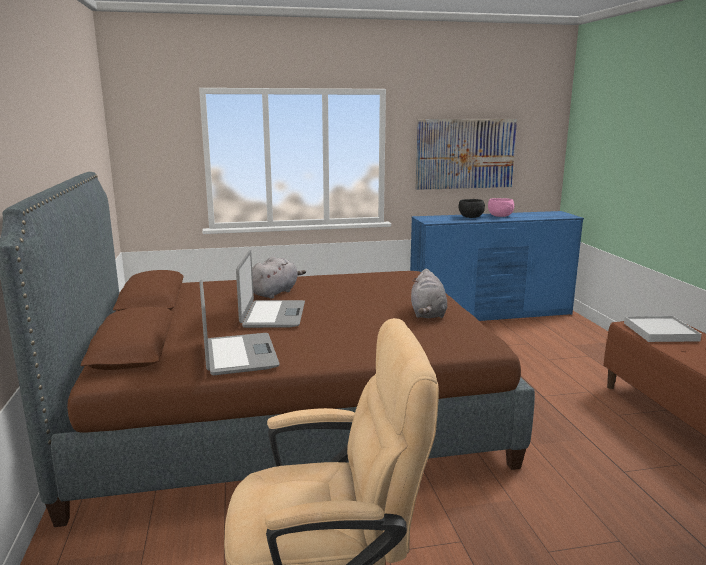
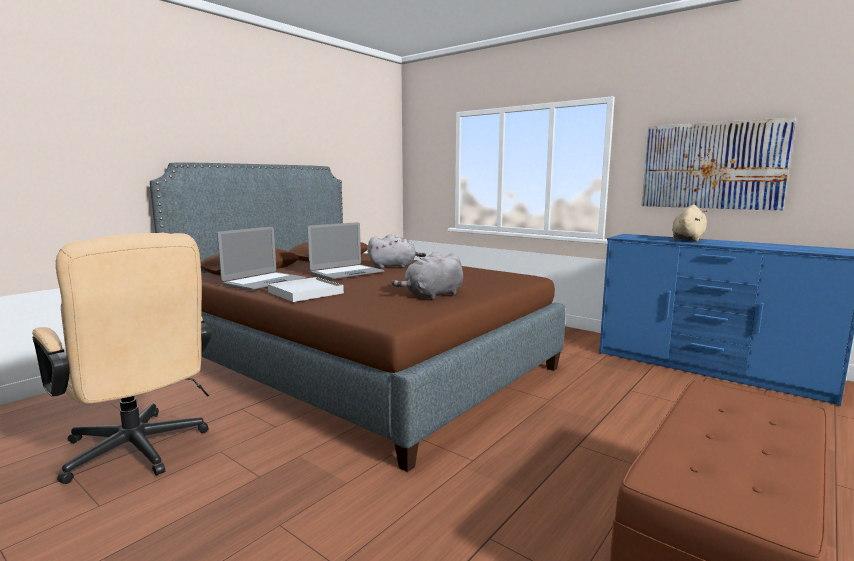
camera: 50 degrees right, 5 degrees down
black bowl [458,199,485,218] -> beige plush toy [672,205,707,242]
pink bowl [488,198,514,217] -> none
white tray [624,316,702,342] -> white tray moved to [268,277,344,302]

